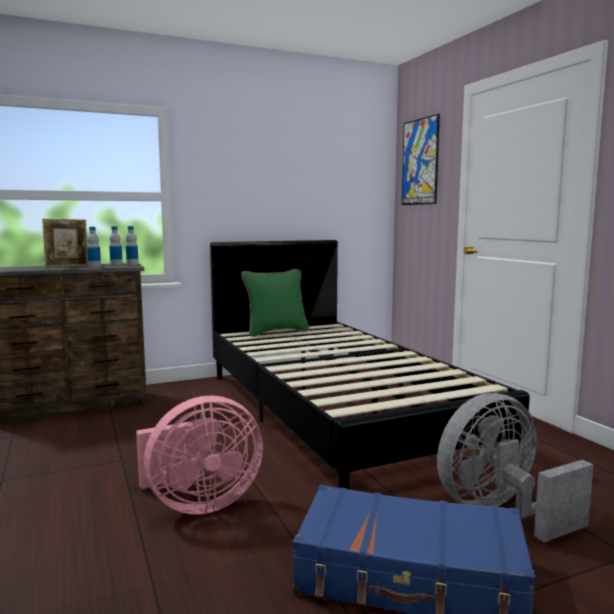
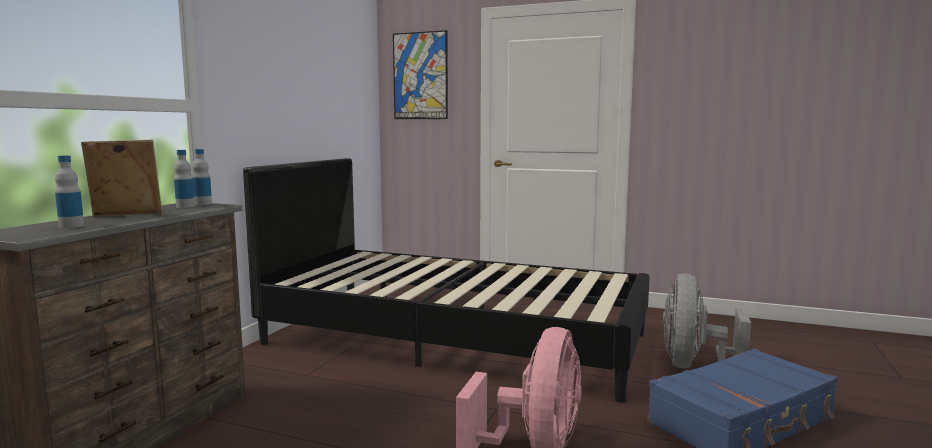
camera: 45 degrees left, 0 degrees up
picture frame [42,219,88,267] -> picture frame turned 120 degrees counterclockwise [81,140,162,217]
bottle [87,227,101,267] -> bottle moved to [55,155,84,228]
green pillow [241,269,309,337] -> none

